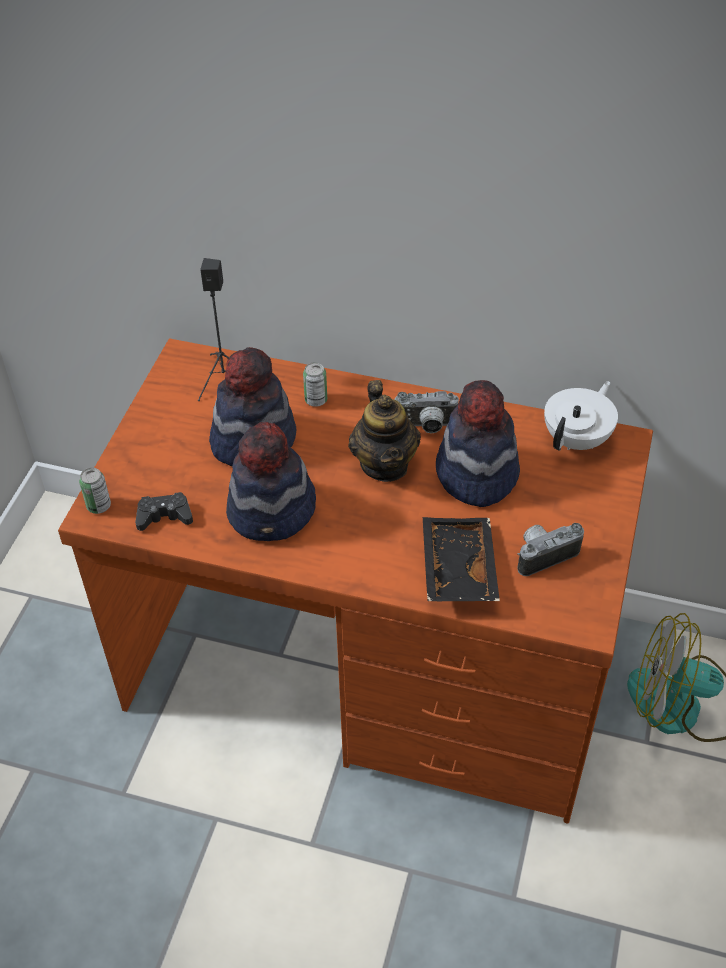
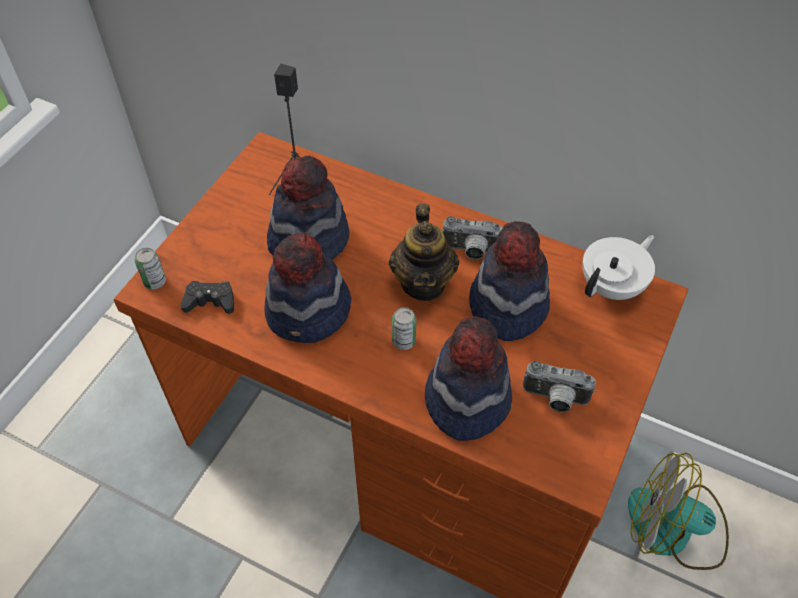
camera: 10 degrees right, 5 degrees up
can [303,362,327,407] -> can moved to [392,307,416,350]
black tray [423,517,500,601] -> hat [425,316,512,441]
camera [517,523,584,576] -> camera turned 150 degrees counterclockwise [523,361,596,413]

